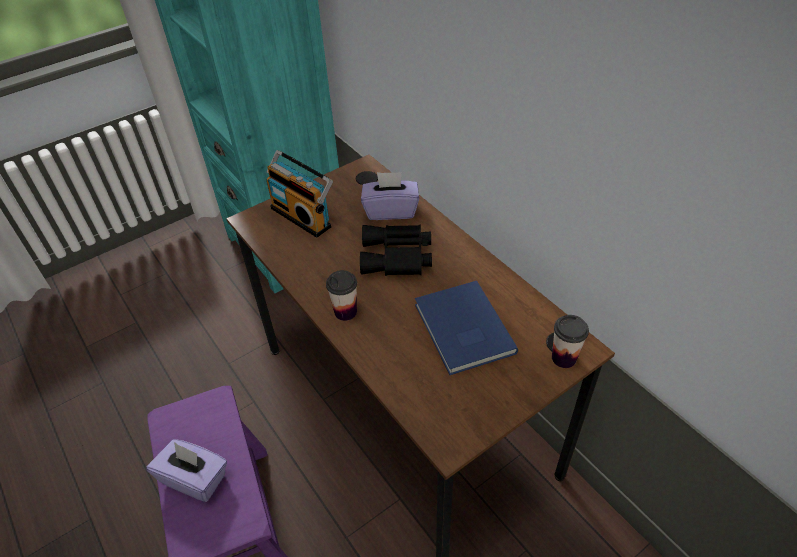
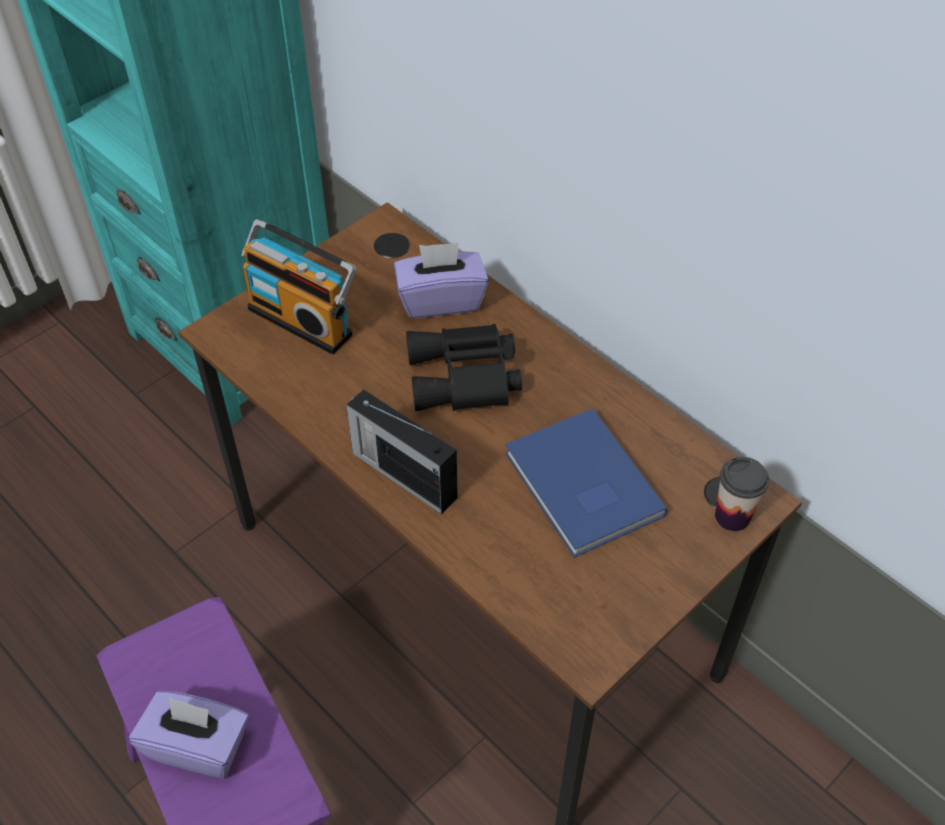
camera: 10 degrees left, 5 degrees up
cup [326,270,357,321] -> radio [346,389,457,514]

